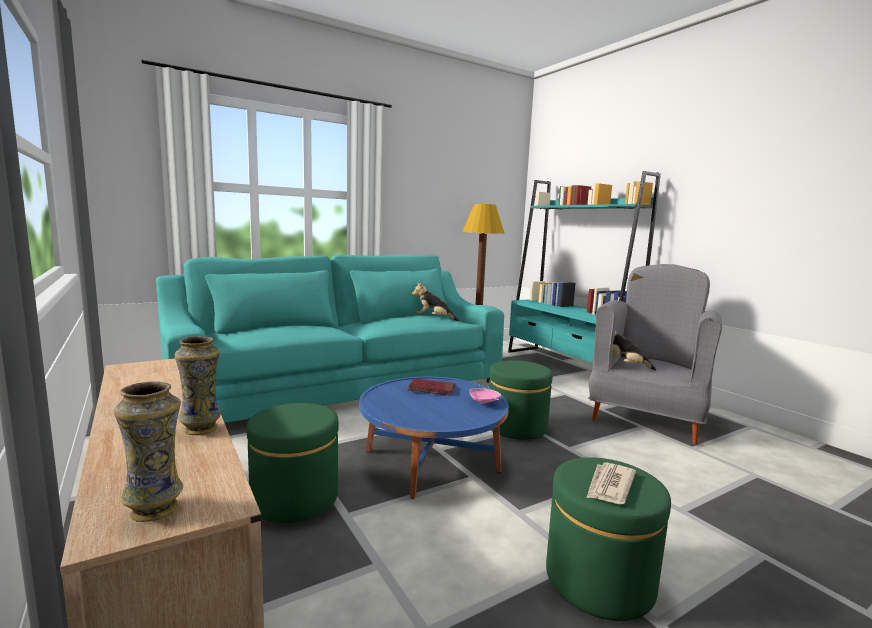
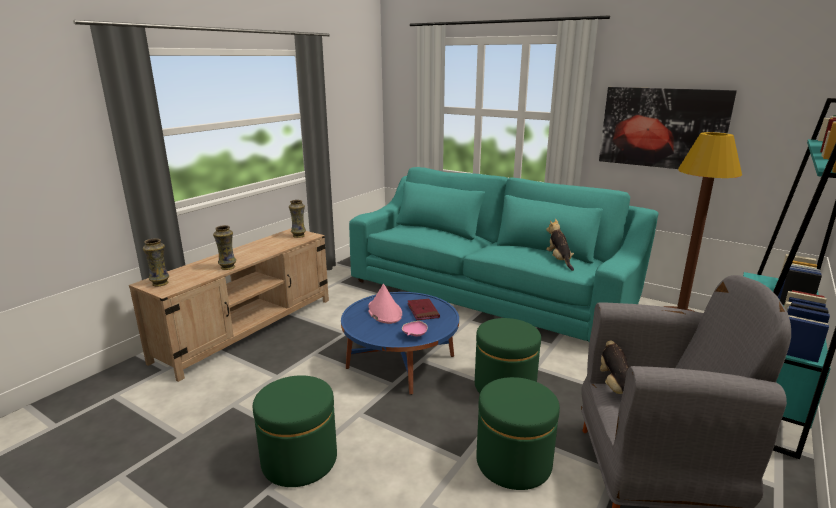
camera: 65 degrees right, 10 degrees up
green ottoman [247,403,339,523] -> green ottoman moved to [476,377,560,490]
newspaper [587,463,636,504] -> none
none -> vase [289,200,306,238]
none -> pink hat [368,284,402,324]
none -> picture [599,87,737,169]

